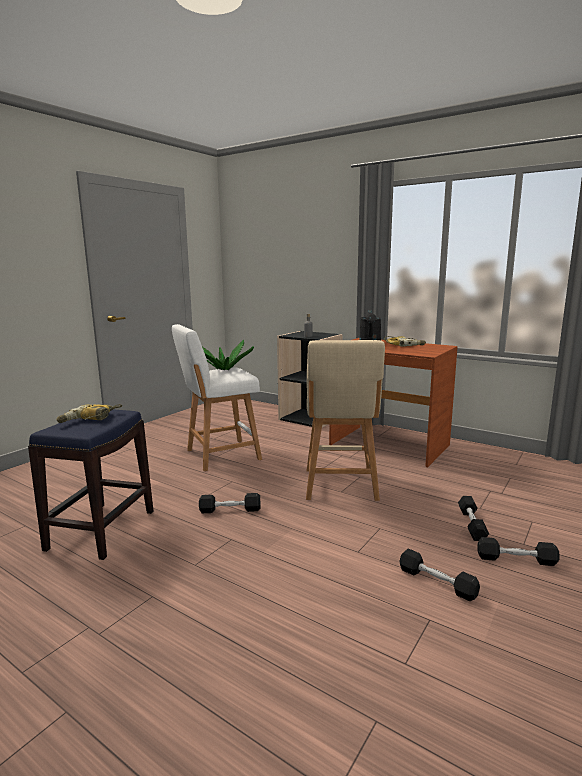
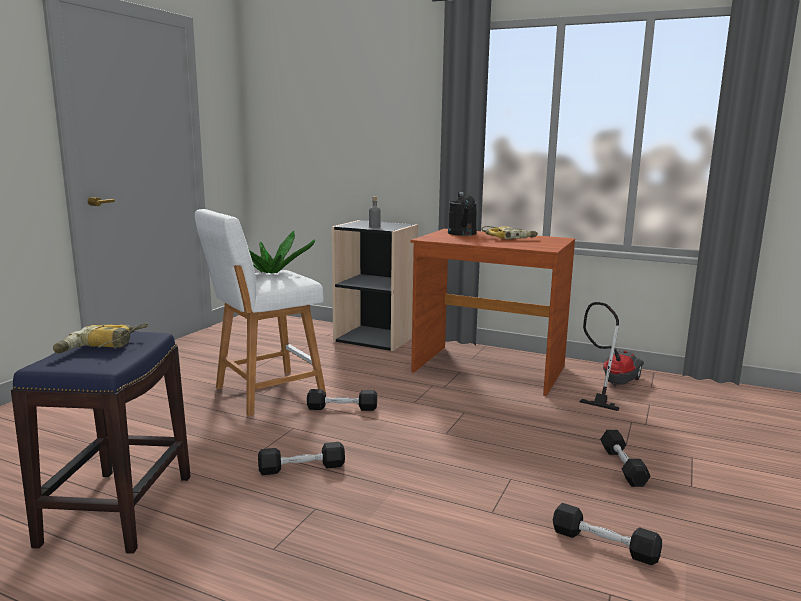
camera: 10 degrees left, 0 degrees up
beige stool [306,340,385,501] -> none
black dumbbell [477,537,560,566] -> black dumbbell moved to [307,389,377,411]
none -> vacuum cleaner [579,302,644,411]

